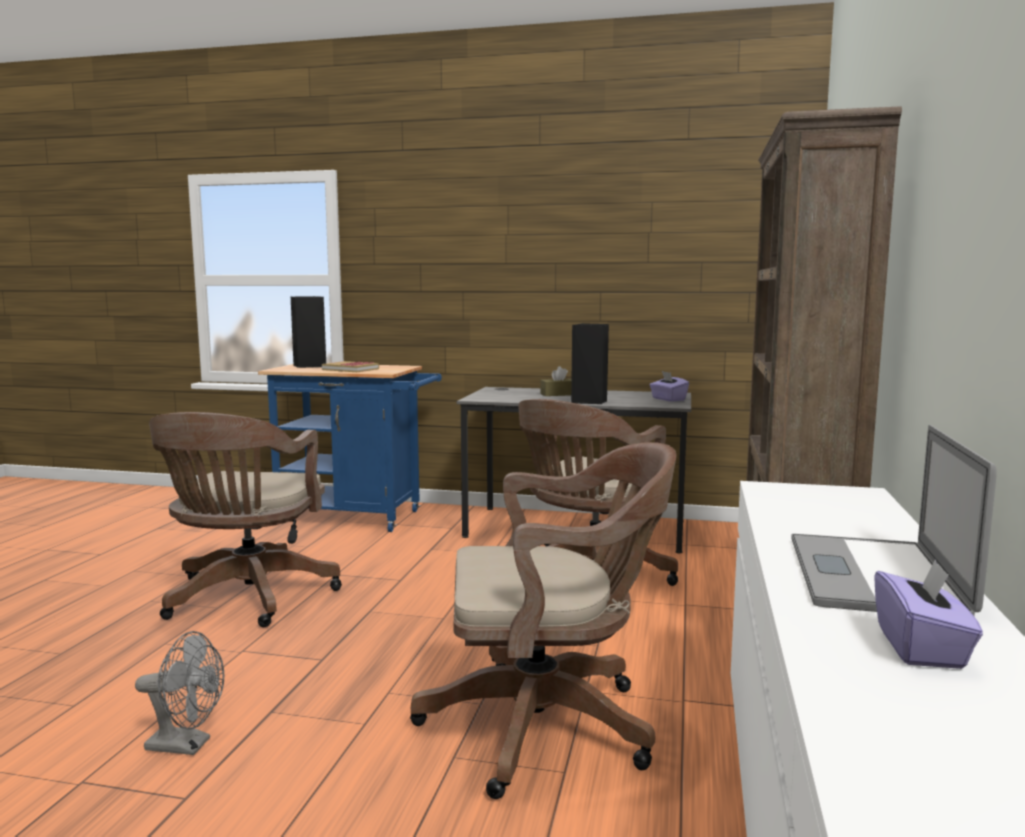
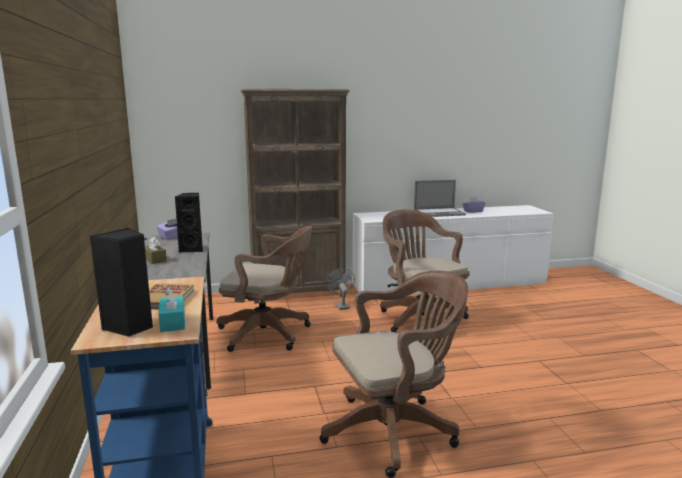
camera: 115 degrees left, 5 degrees up
grey fan [135,631,224,755] -> grey fan moved to [325,268,355,310]
none -> turquoise tissue box [159,287,185,332]

